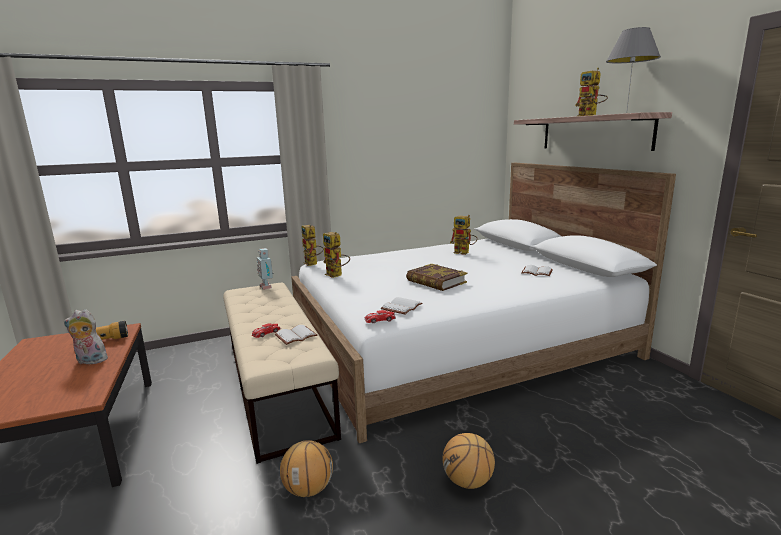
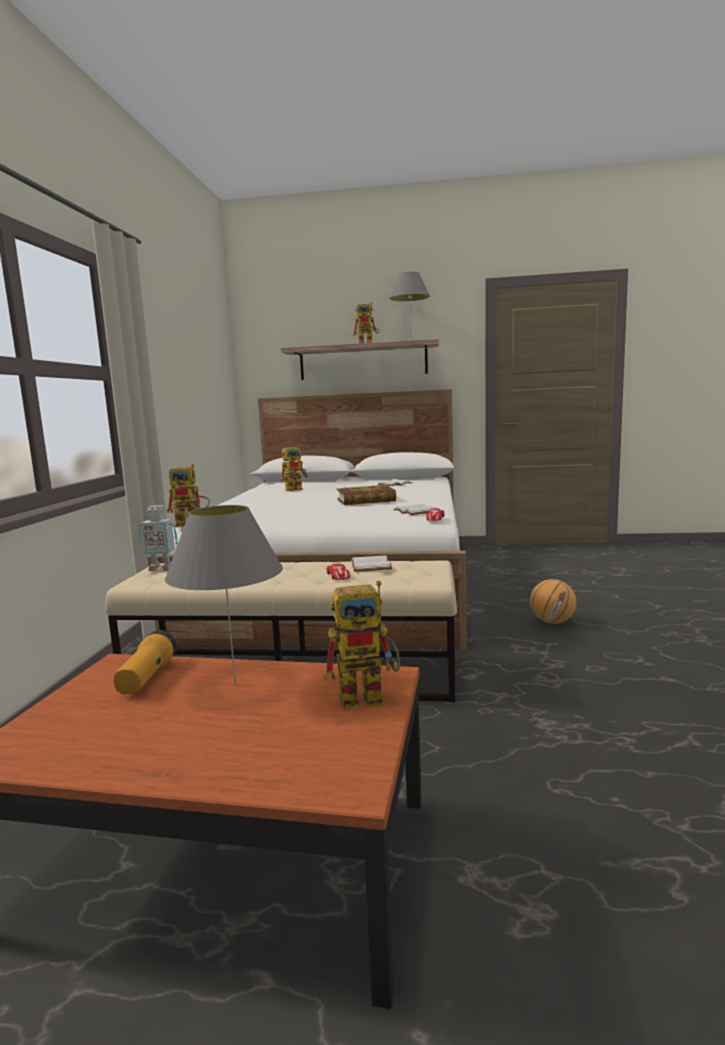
camera: 60 degrees left, 5 degrees down
plush toy [64,309,108,364] -> grey table lamp [165,505,283,684]
basketball [280,440,333,497] -> none
toy robot [323,232,350,278] -> toy robot moved to [324,581,400,710]

